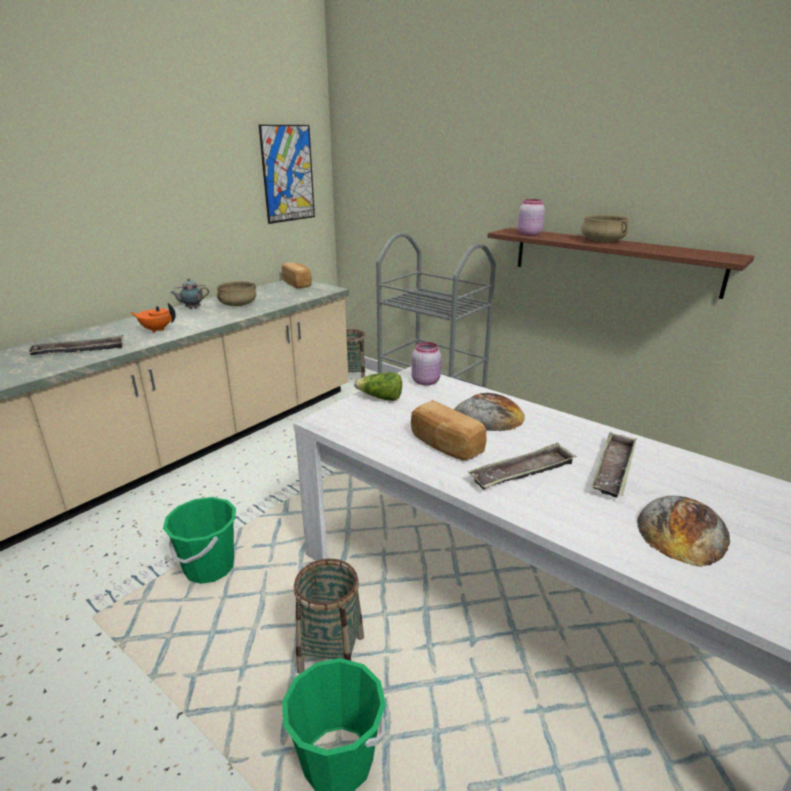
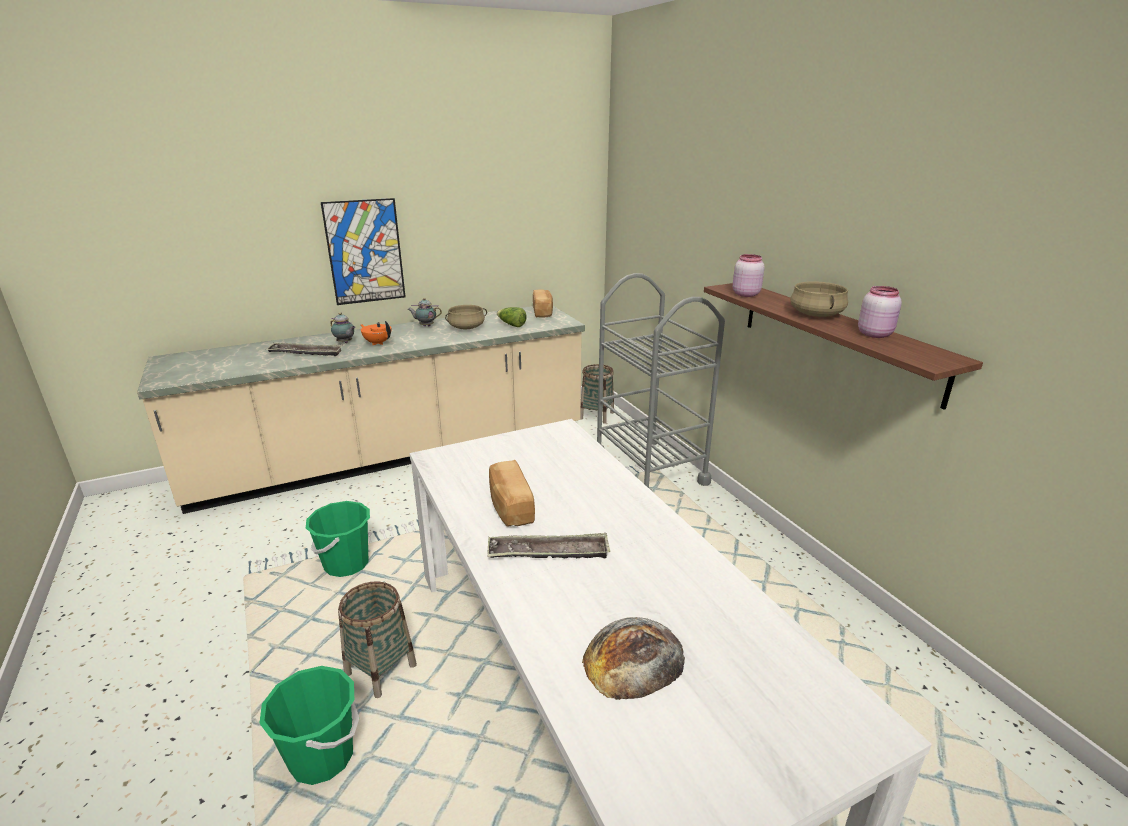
camera: 25 degrees right, 0 degrees up
picture [259,125,315,224] -> picture moved to [321,198,406,305]
lettuce [354,372,402,401] -> lettuce moved to [497,307,527,327]
pink jar [411,342,441,386] -> pink jar moved to [858,286,902,338]
bread [454,393,525,431] -> none
tray [592,432,636,498] -> none
none -> teapot [330,312,356,343]

